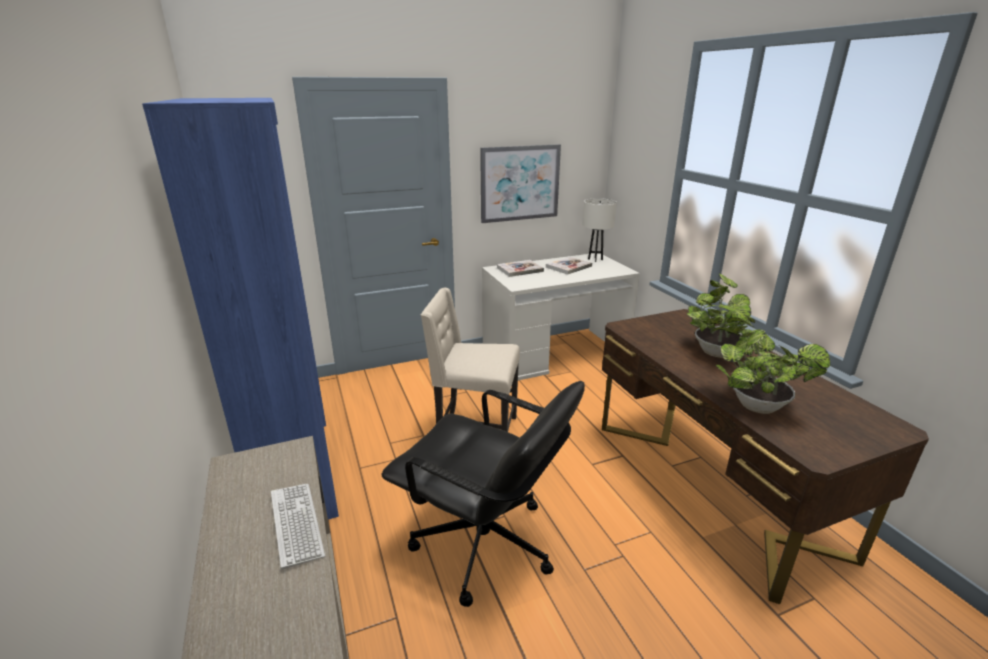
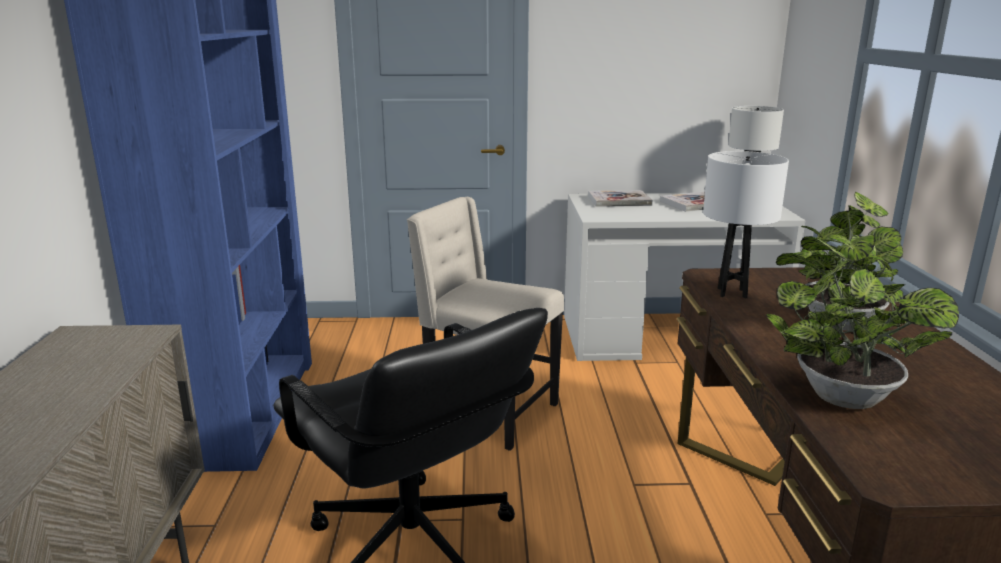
camera: 20 degrees right, 5 degrees down
keyboard [271,484,325,570] -> none
picture [480,144,561,223] -> none
none -> white table lamp [703,151,789,299]

